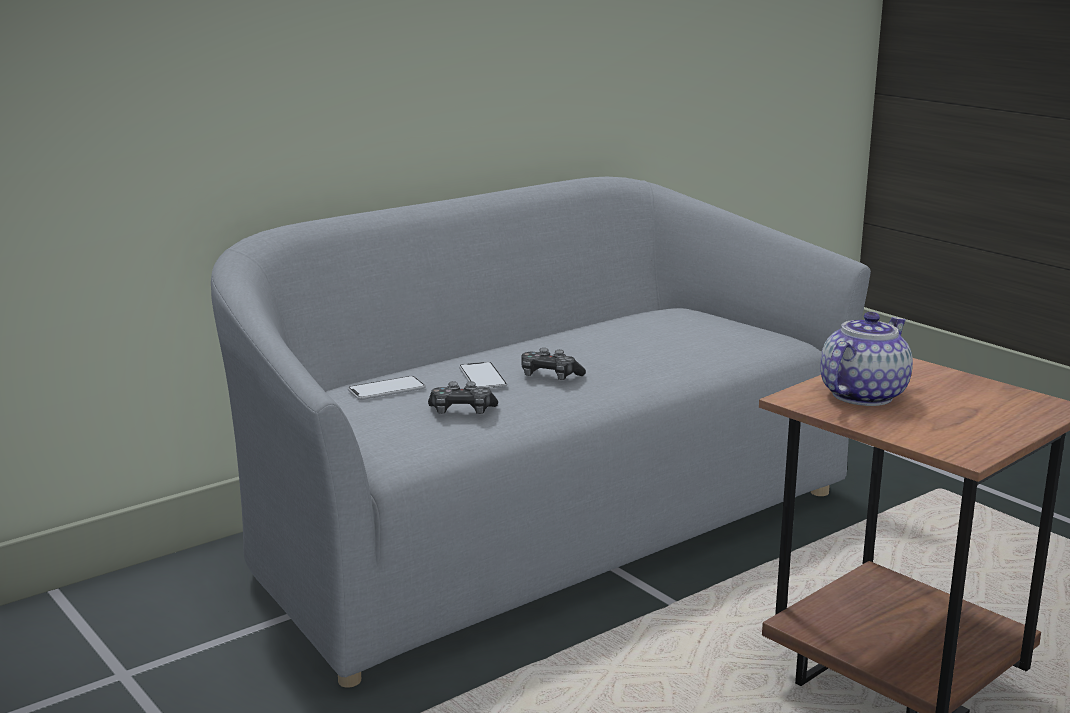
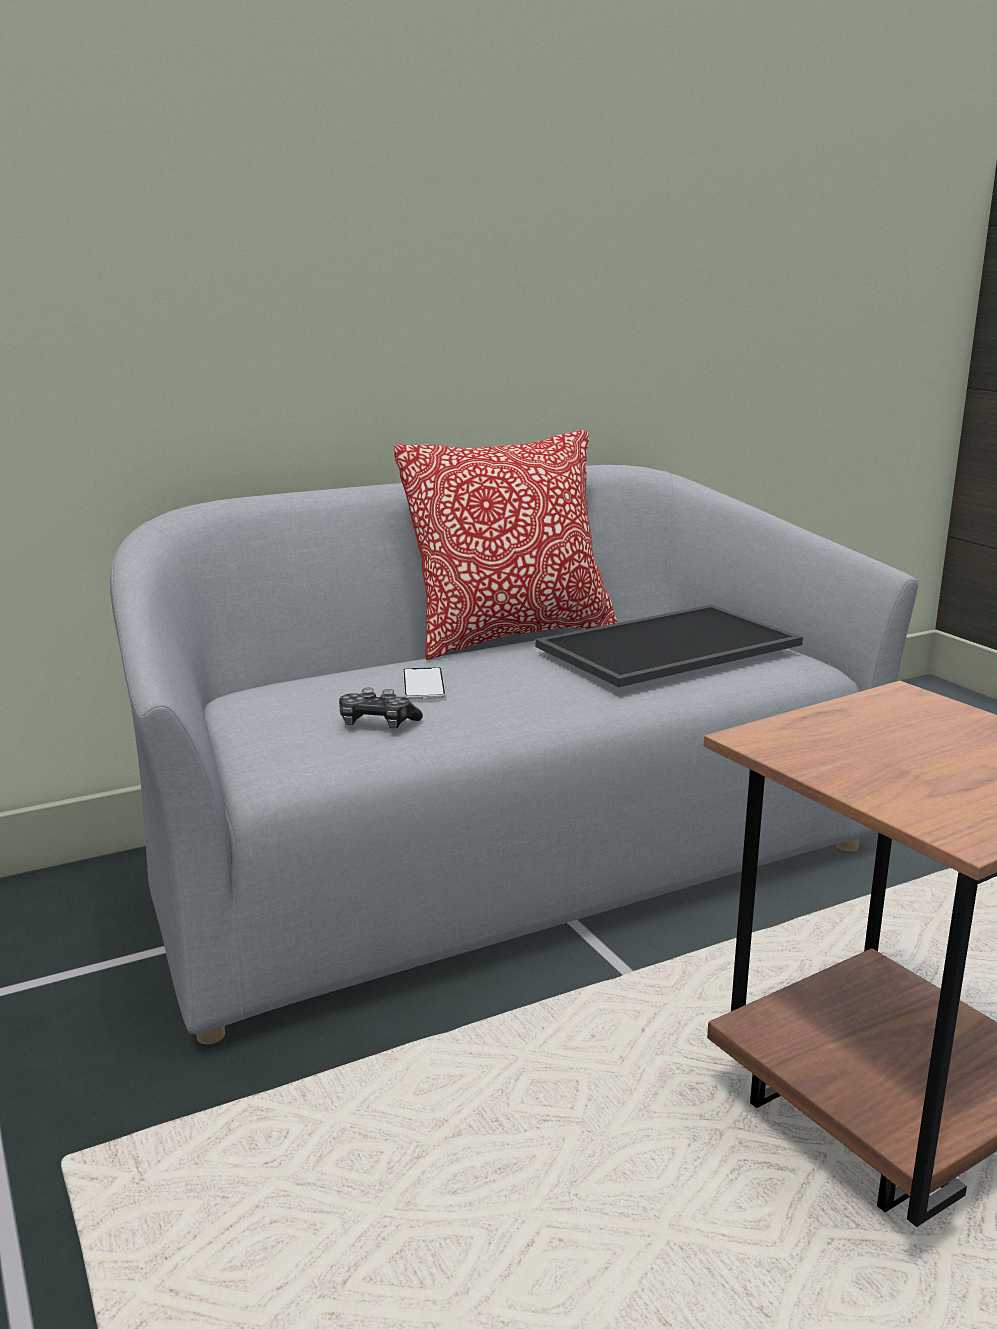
camera: 10 degrees right, 0 degrees up
phone [348,376,426,400] -> none
game controller [521,348,586,380] -> none
teapot [820,312,913,406] -> none
none -> pillow [394,430,617,660]
none -> tray [535,605,803,687]

